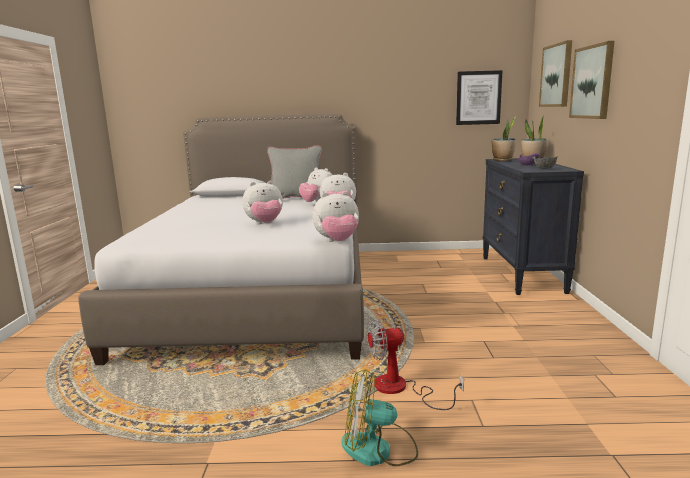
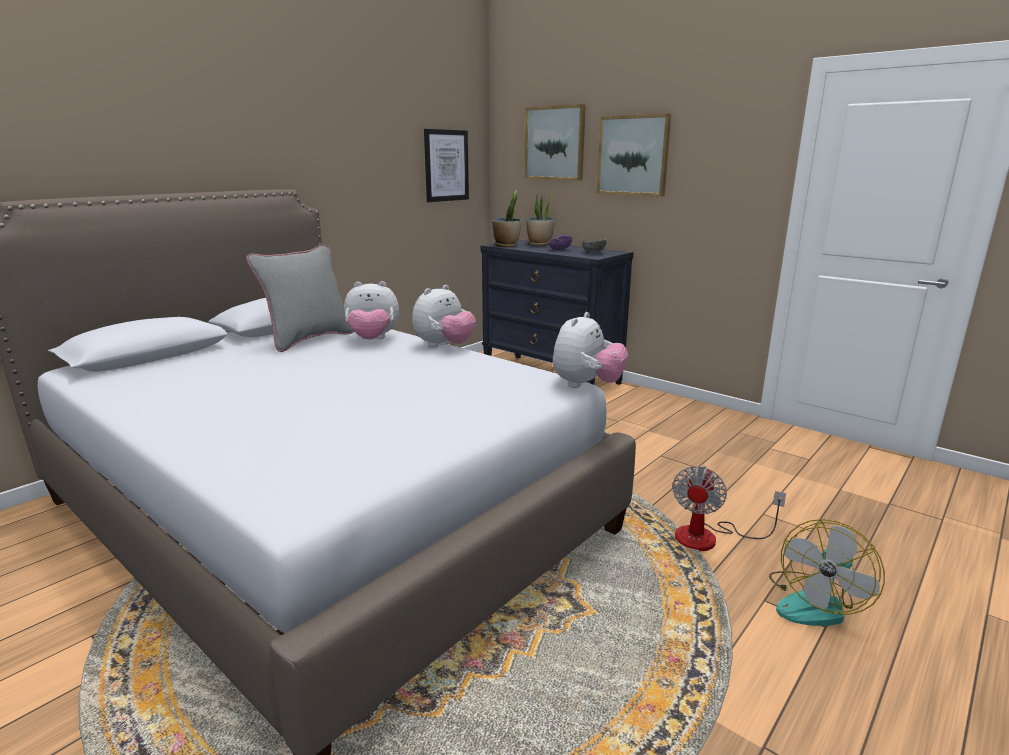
camera: 50 degrees left, 5 degrees up
plush toy [242,181,283,224] -> none

